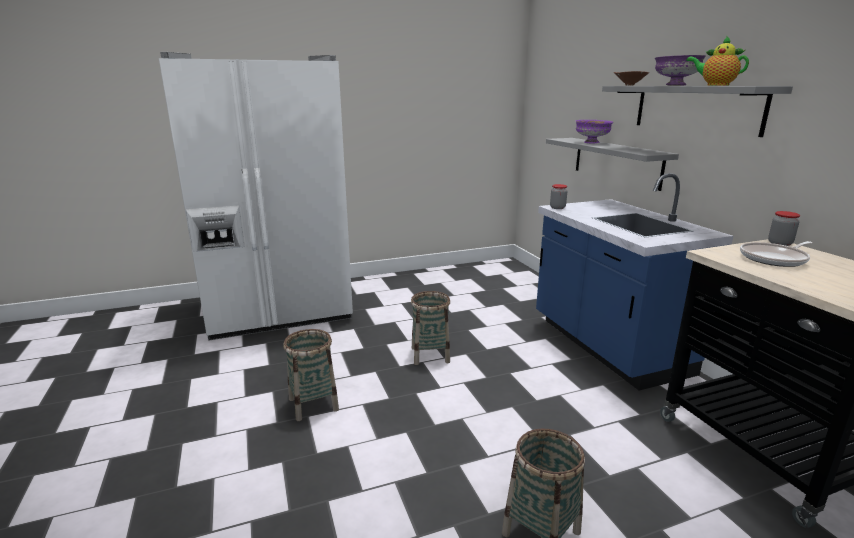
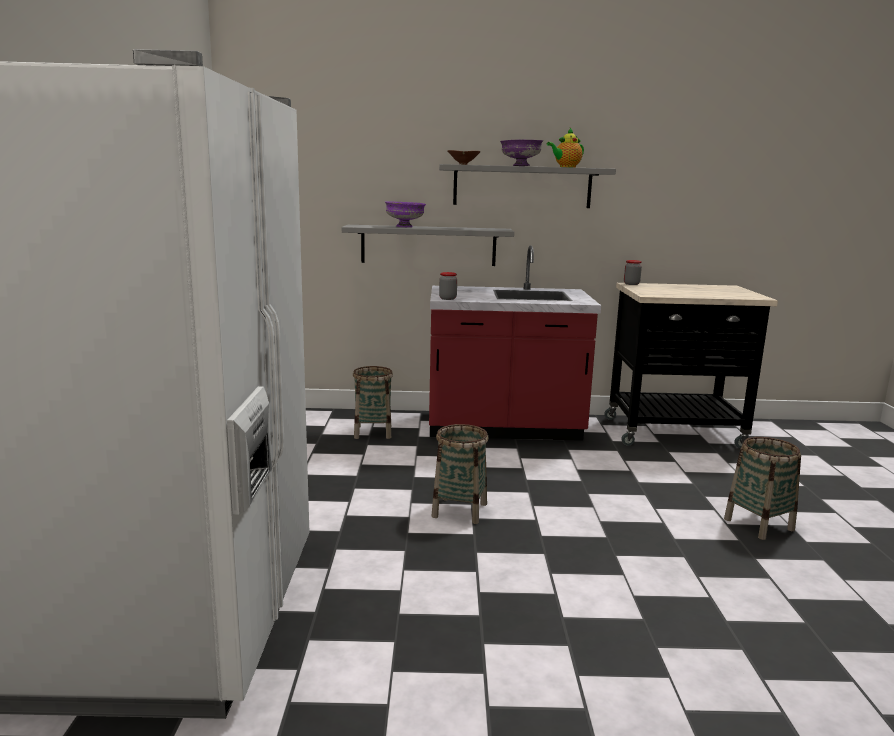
camera: 70 degrees left, 5 degrees down
basket [283,329,339,421] -> basket moved to [353,366,393,439]
blue counter [536,173,733,391] -> red counter [429,245,601,441]
frying pan [740,241,813,267] -> none

